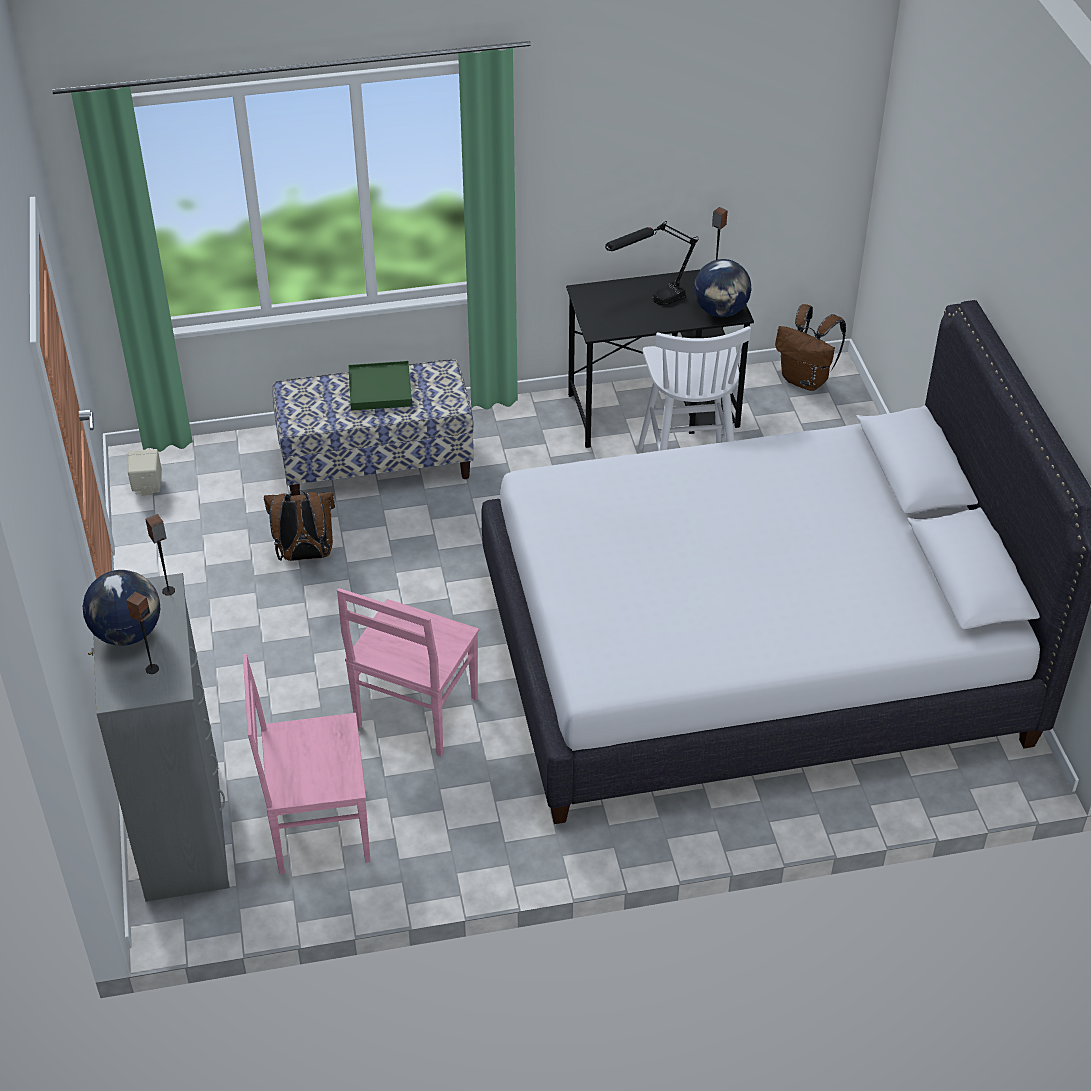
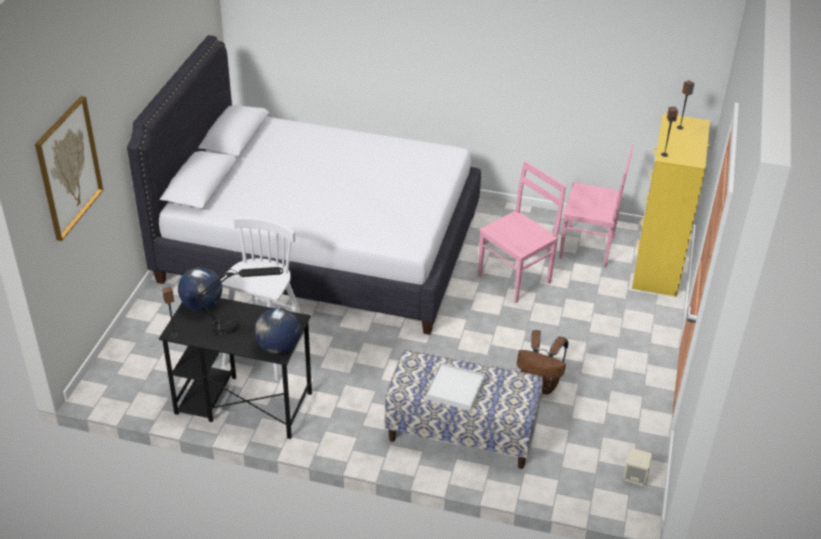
camera: 155 degrees left, 5 degrees down
globe [83,570,160,646] -> globe moved to [254,308,301,354]
grey dresser [88,573,230,902] -> yellow dresser [632,113,711,297]
green tray [348,361,412,411] -> white tray [426,363,485,411]
brown backpack [775,304,846,391] -> none
none -> picture [35,96,103,241]

